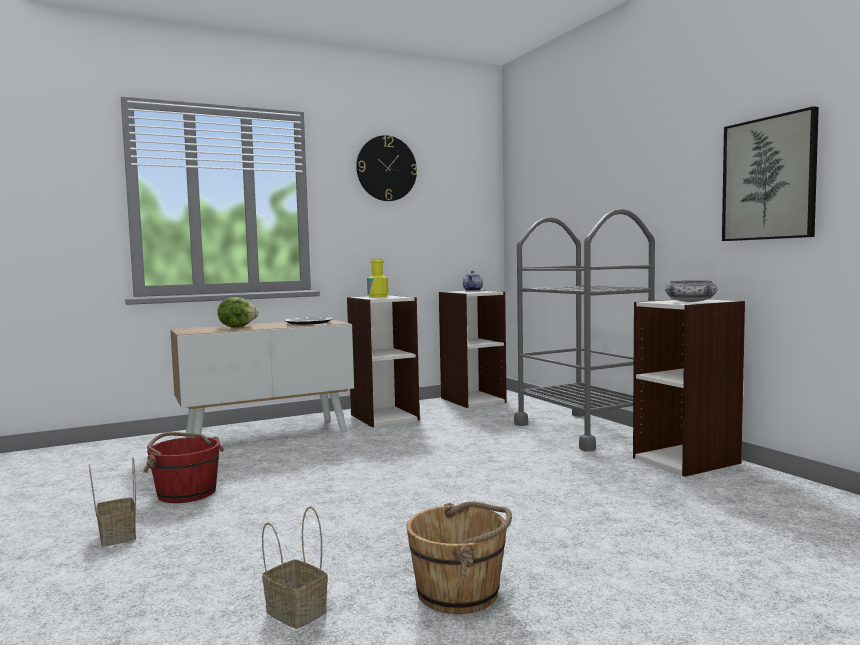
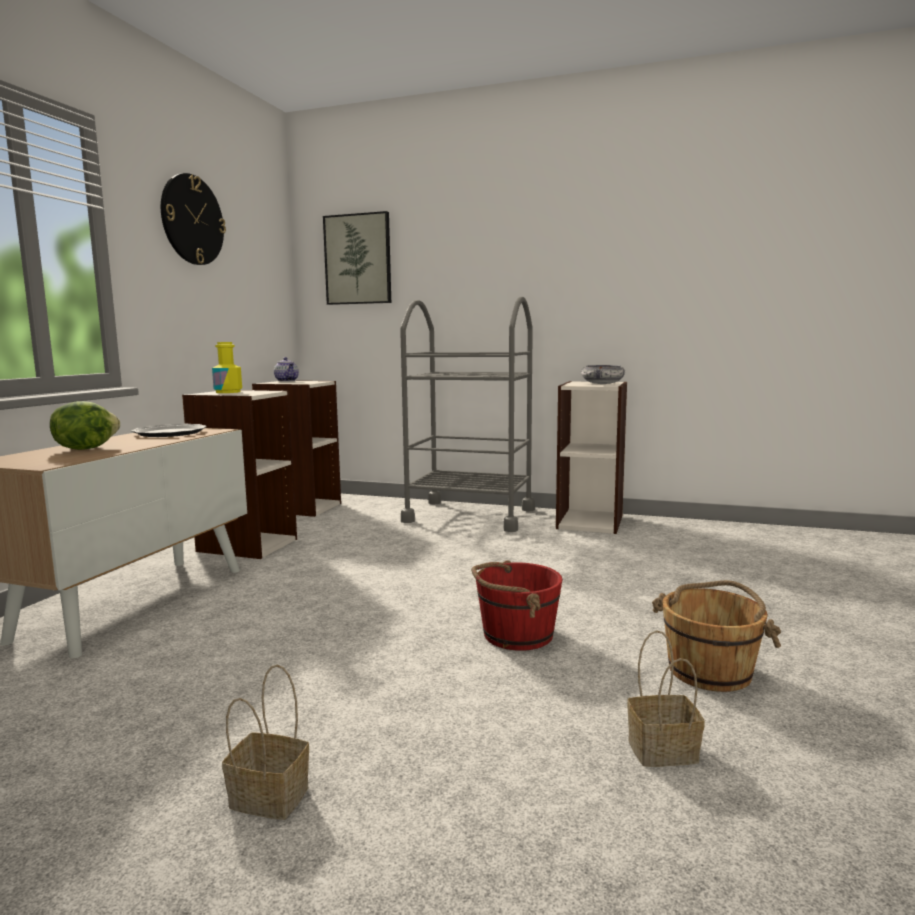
camera: 45 degrees left, 5 degrees up
red bucket [143,432,224,503] -> red bucket moved to [471,560,563,651]
picture [722,106,819,241] -> picture moved to [323,211,391,305]

